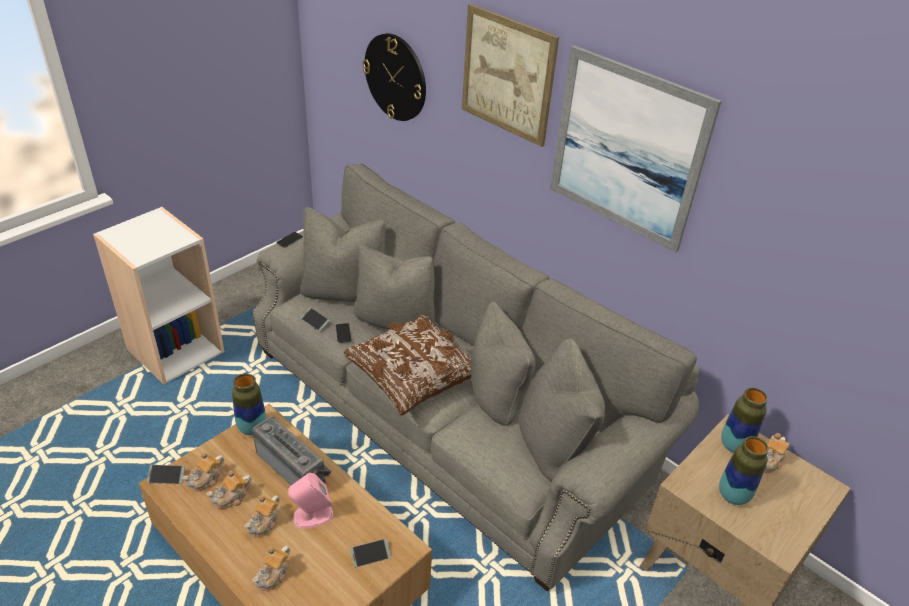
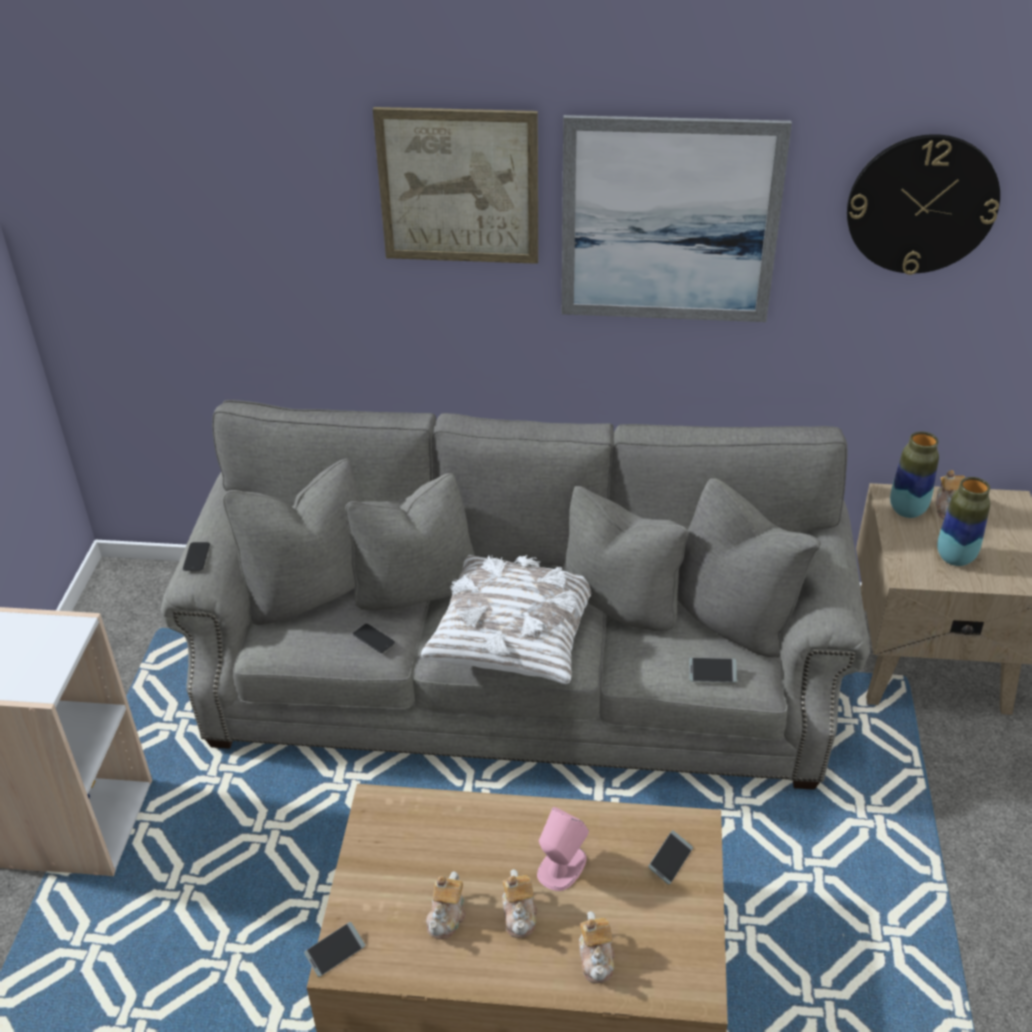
camera: 35 degrees left, 0 degrees up
teapot [182,452,224,491] -> none
vase [232,374,266,435] -> none
radio [252,416,331,485] -> none
phone [301,307,330,332] -> phone moved to [689,658,737,682]
brown pillow [344,315,471,415] -> white pillow [421,555,591,684]
wall clock [363,33,426,121] -> wall clock moved to [847,134,1000,275]

